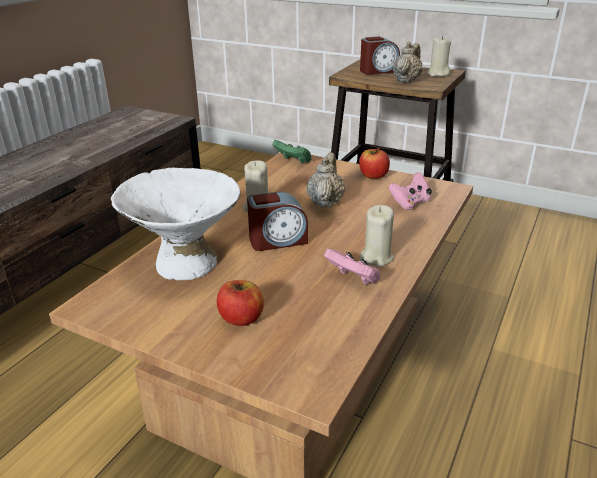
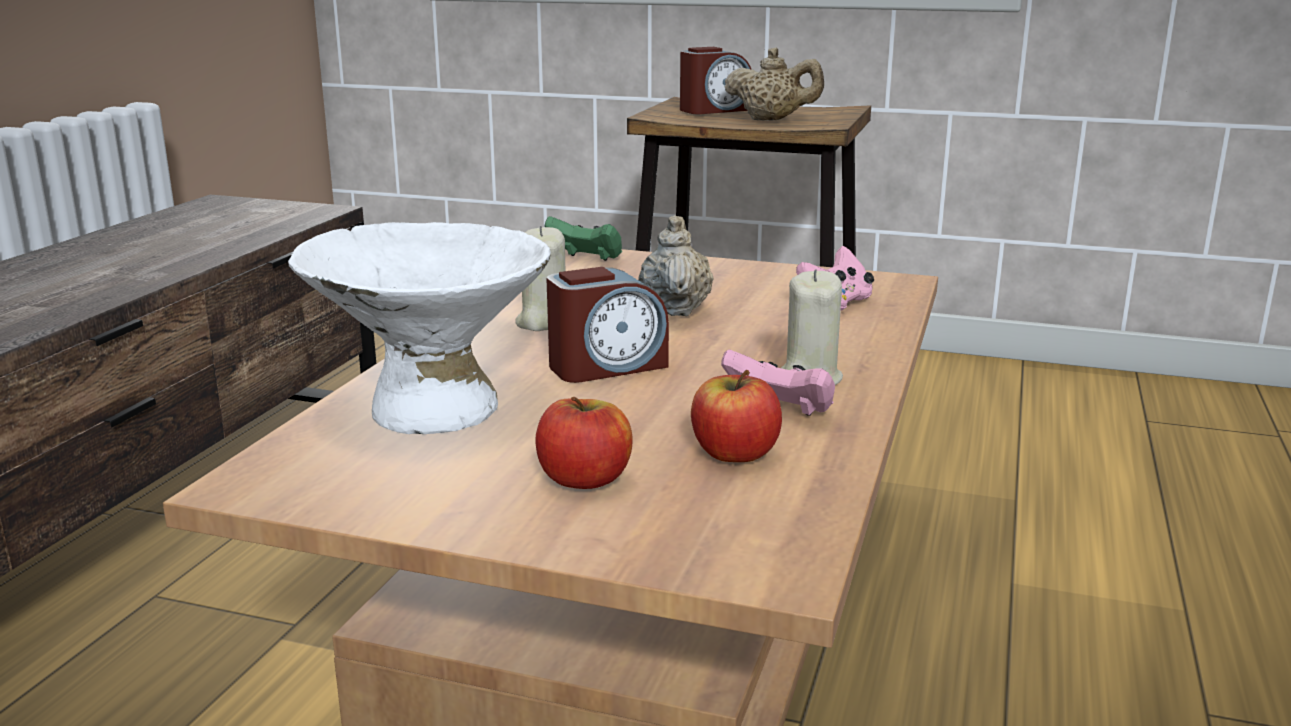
camera: 10 degrees left, 10 degrees down
apple [359,148,390,179] -> apple moved to [691,370,782,462]
beige teapot [393,41,422,83] -> beige teapot turned 90 degrees clockwise [725,48,824,121]
beige candle [427,36,451,76] -> none

